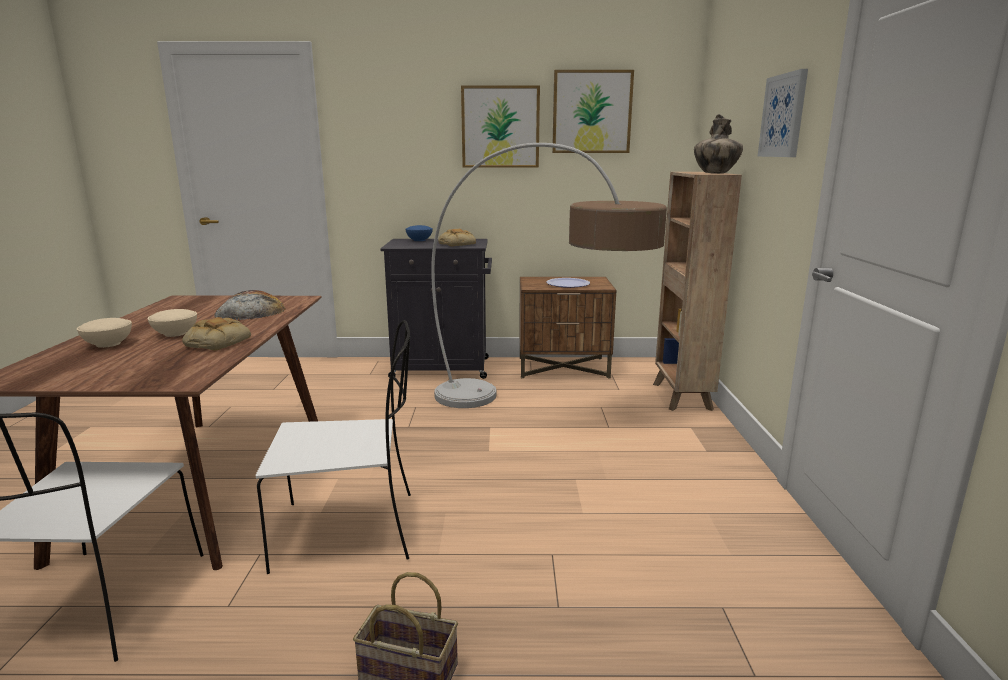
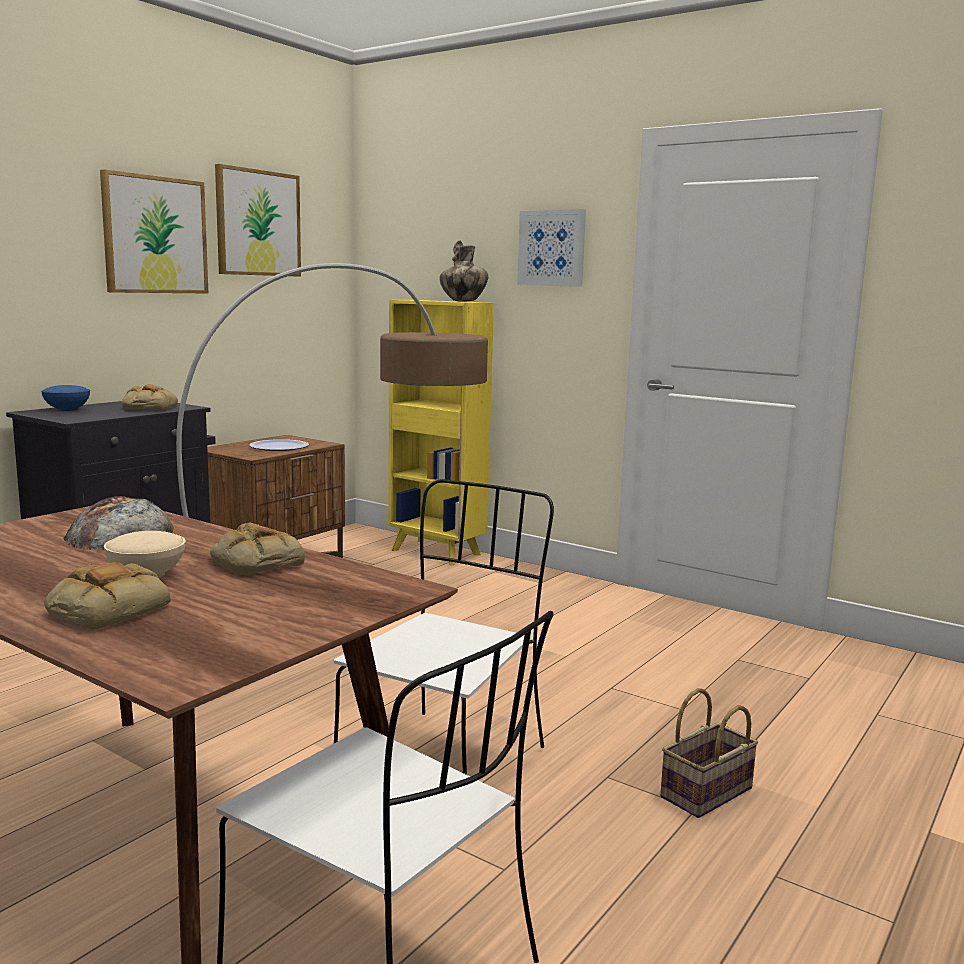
camera: 55 degrees left, 5 degrees down
beige bowl [77,318,132,348] -> bread [44,562,171,629]
brown bookcase [653,172,742,411] -> yellow bookcase [388,300,494,565]

